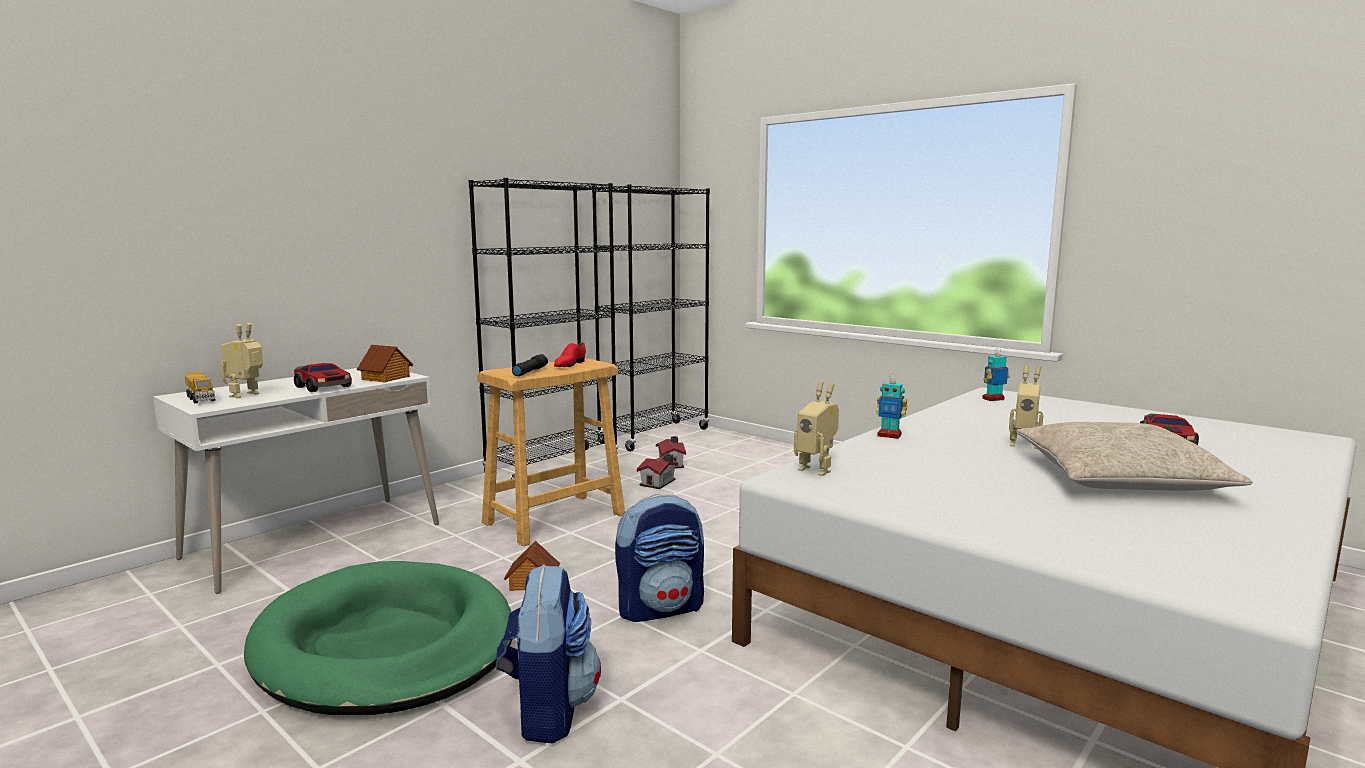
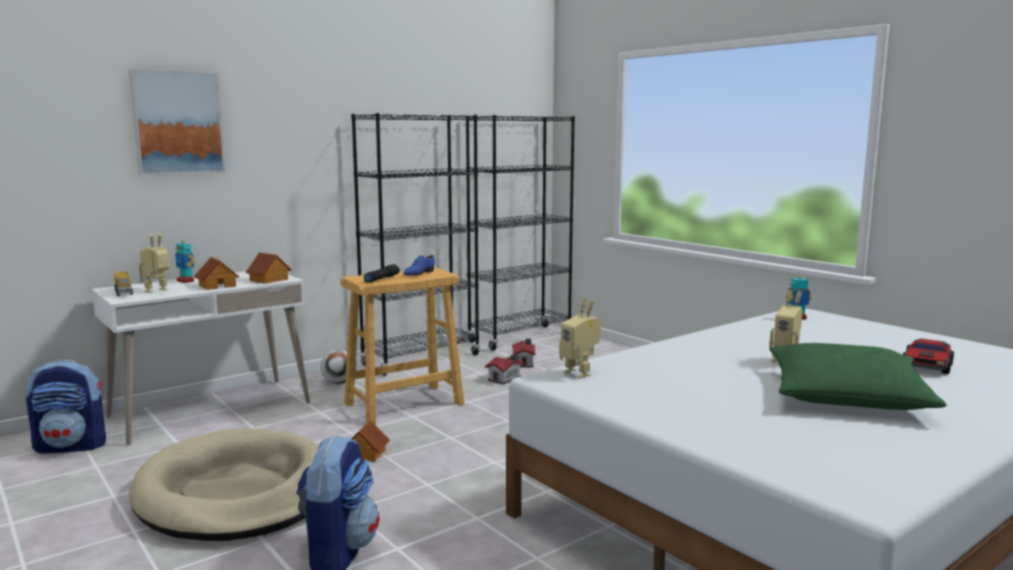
camera: 10 degrees right, 0 degrees up
green dog bed [244,561,512,715] -> beige dog bed [129,428,319,541]
toy car [294,363,352,392] -> toy house [194,257,239,290]
red shoe [554,343,586,367] -> blue shoe [404,255,435,276]
backpack [615,494,704,622] -> backpack moved to [26,360,106,454]
toy robot [875,380,907,439] -> toy robot moved to [175,237,195,283]
beige pillow [1016,422,1253,491] -> green pillow [769,343,947,410]
none -> picture [129,69,226,175]
none -> football [321,349,357,384]

